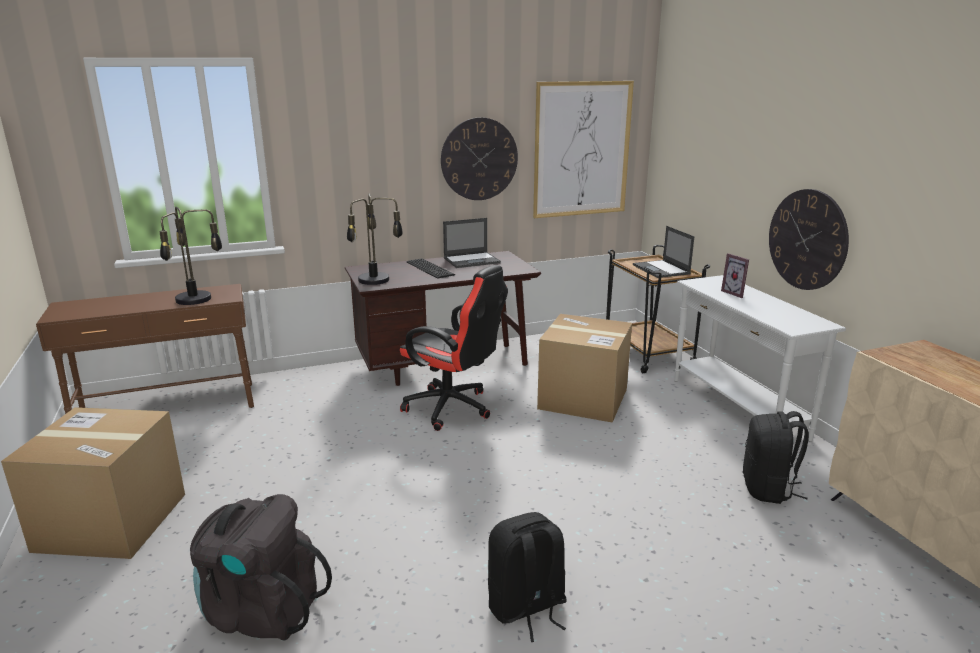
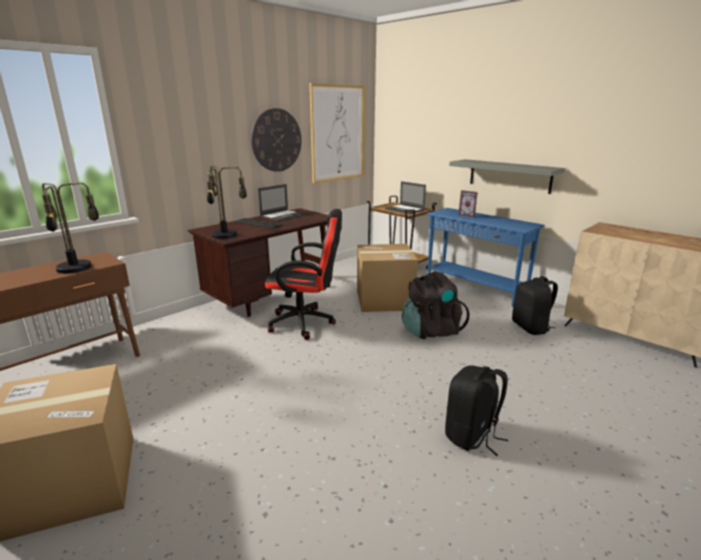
camera: 25 degrees left, 0 degrees up
black backpack [190,494,332,641] -> black backpack moved to [402,271,469,339]
white console table [674,275,846,442] -> blue console table [427,208,545,307]
wall clock [769,189,849,290] -> grey shelf [449,159,565,194]

